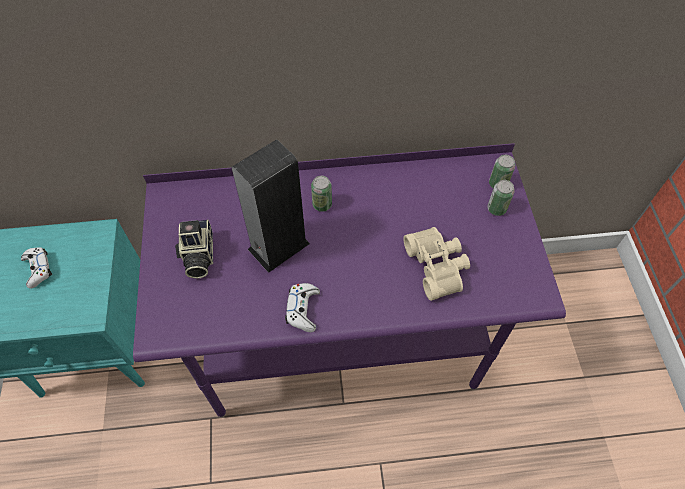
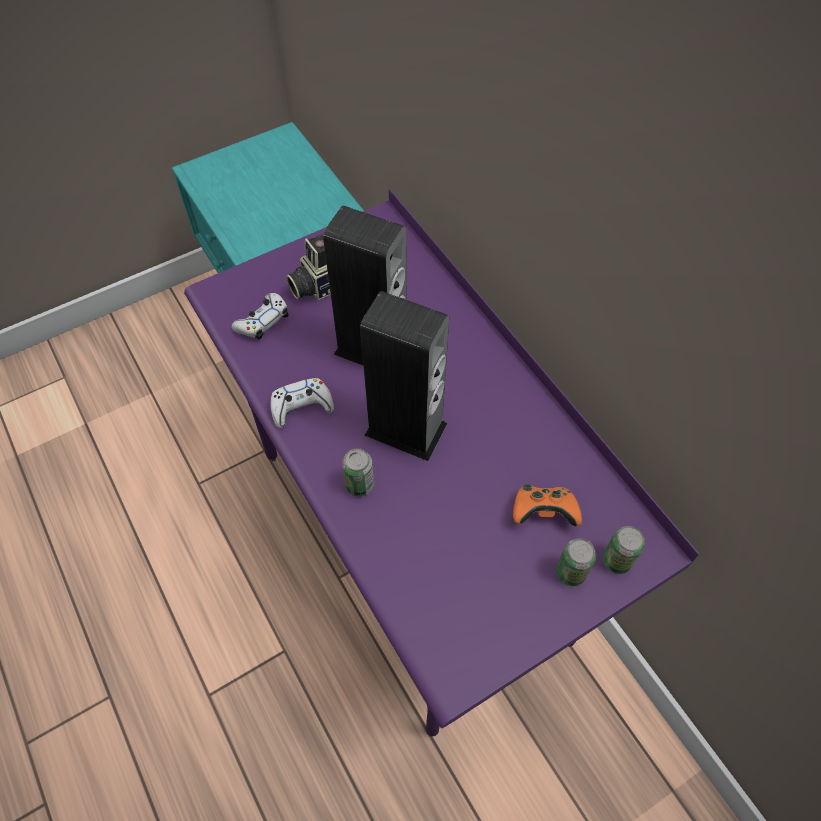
camera: 65 degrees right, 0 degrees up
white game controller [21,247,52,289] -> white game controller moved to [232,293,289,340]
can [311,176,332,212] -> can moved to [342,448,374,497]
beige binoculars [403,227,470,301] -> none
none -> speaker [360,291,449,461]
none -> orange game controller [513,484,582,526]

